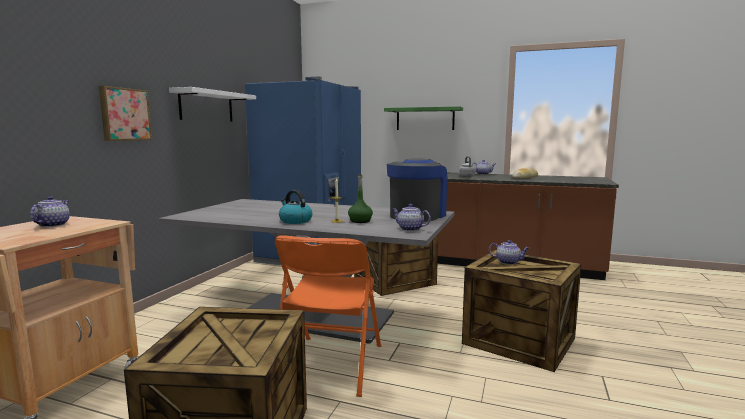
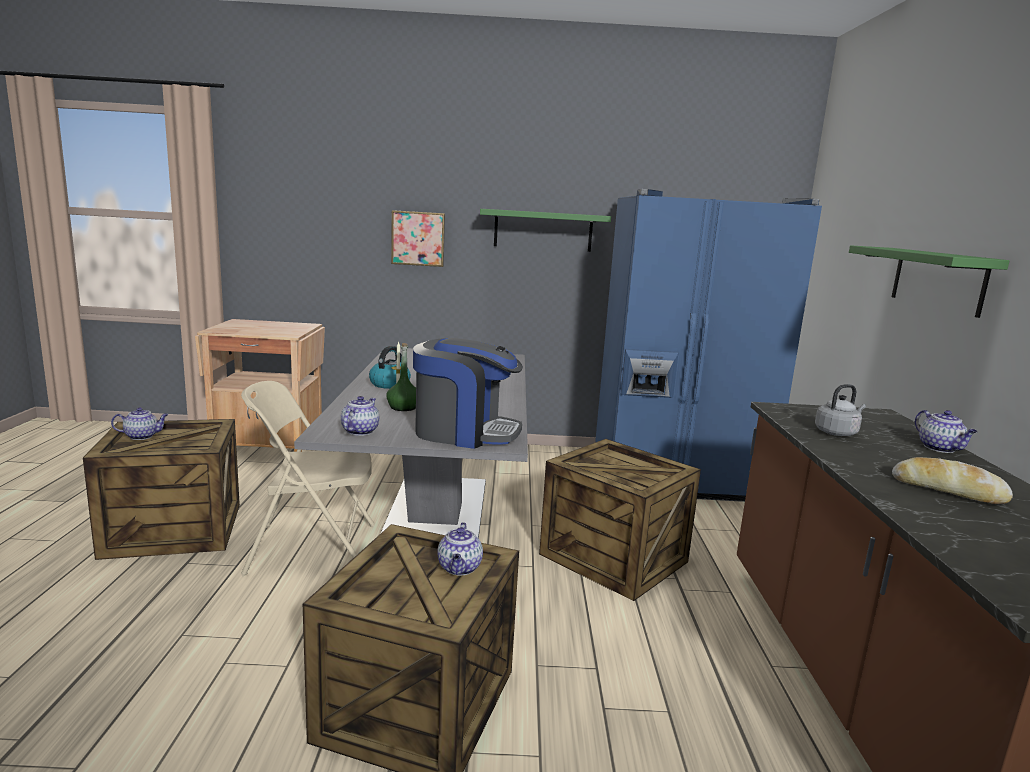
camera: 70 degrees right, 5 degrees up
teapot [30,196,70,227] -> teapot moved to [111,407,169,440]
white shelf [169,87,256,122] -> green shelf [480,209,611,252]
orange chair [275,235,381,397] -> beige chair [241,381,375,576]

